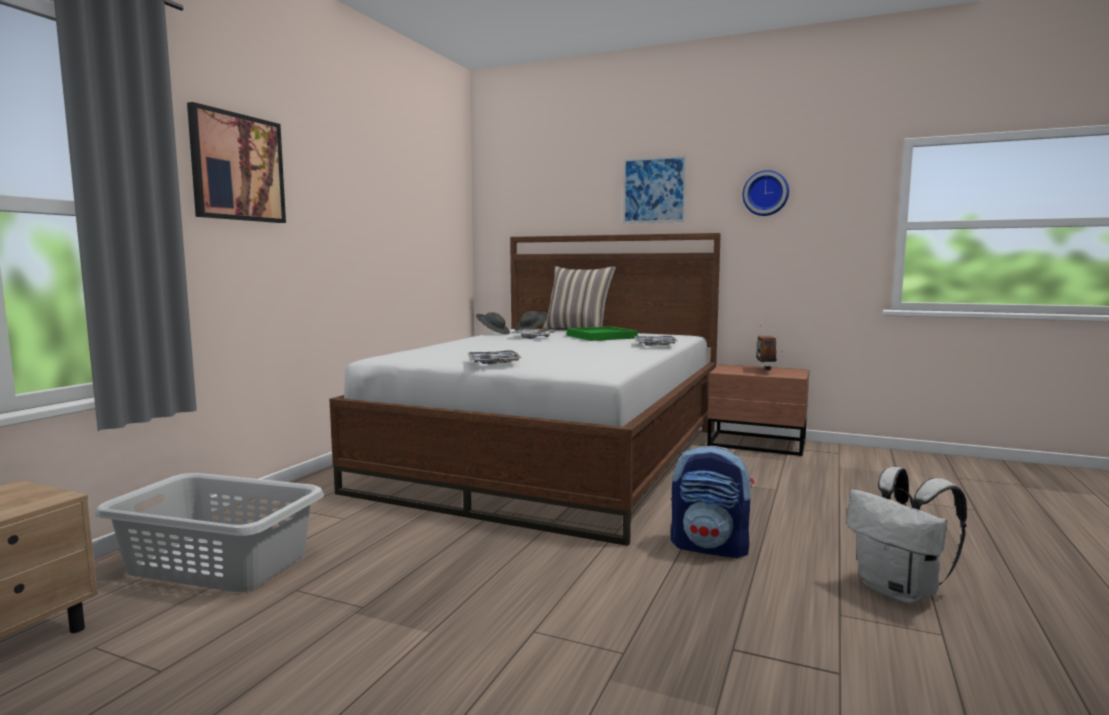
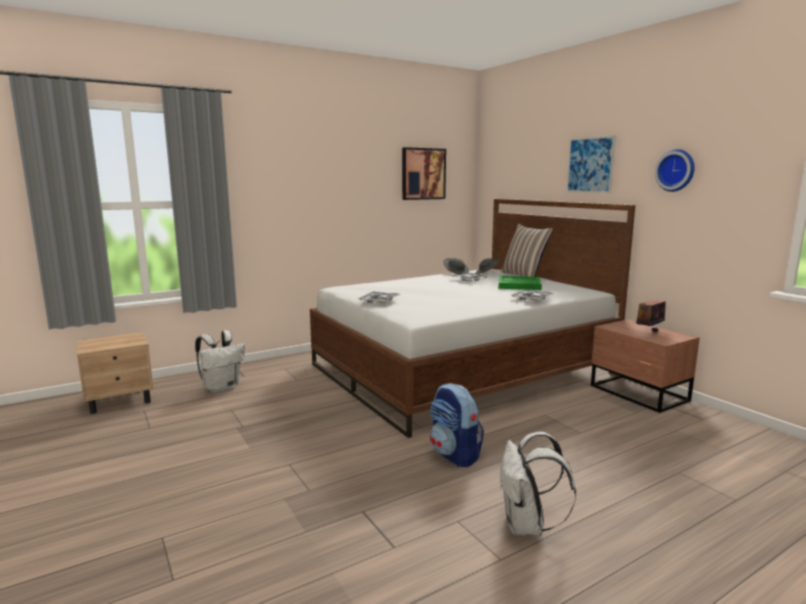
camera: 35 degrees right, 5 degrees up
grey laundry basket [95,473,324,592] -> white backpack [195,330,245,393]
picture [187,102,286,223] -> picture moved to [402,147,446,200]

